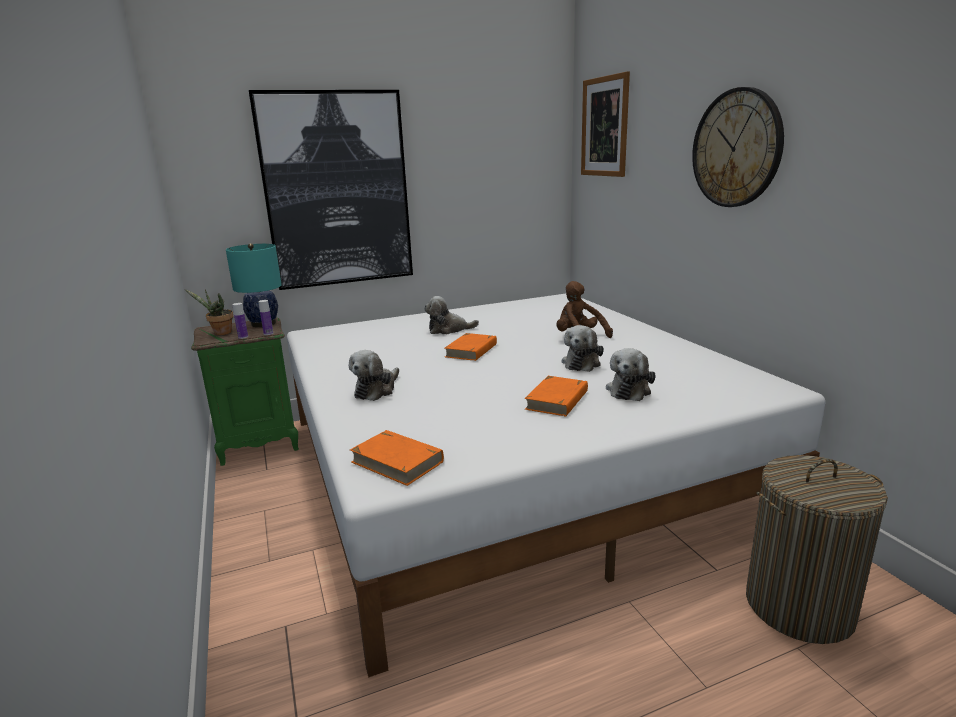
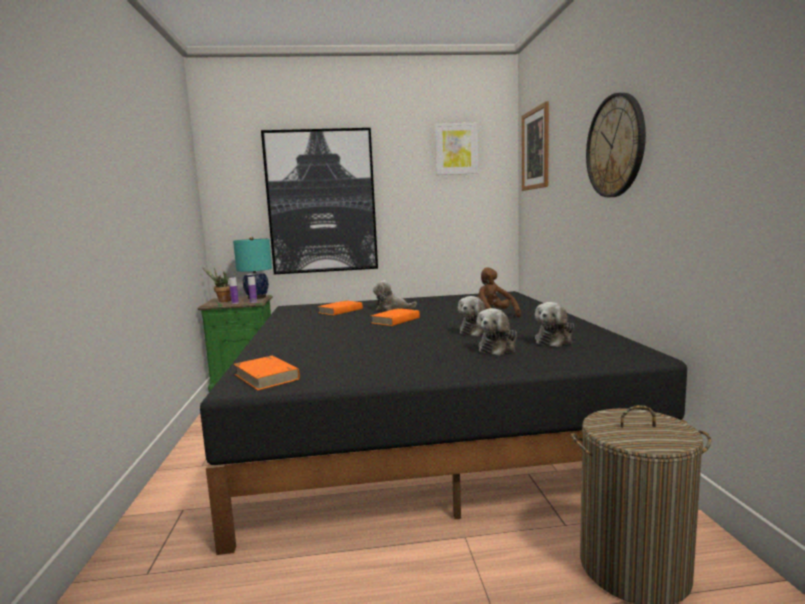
camera: 15 degrees right, 10 degrees down
white bed [287,294,825,678] -> black bed [200,291,687,555]
plush toy [349,350,399,401] -> plush toy moved to [535,302,574,347]
orange book [524,376,588,417] -> orange book moved to [317,301,363,315]
none -> picture [435,123,478,175]

